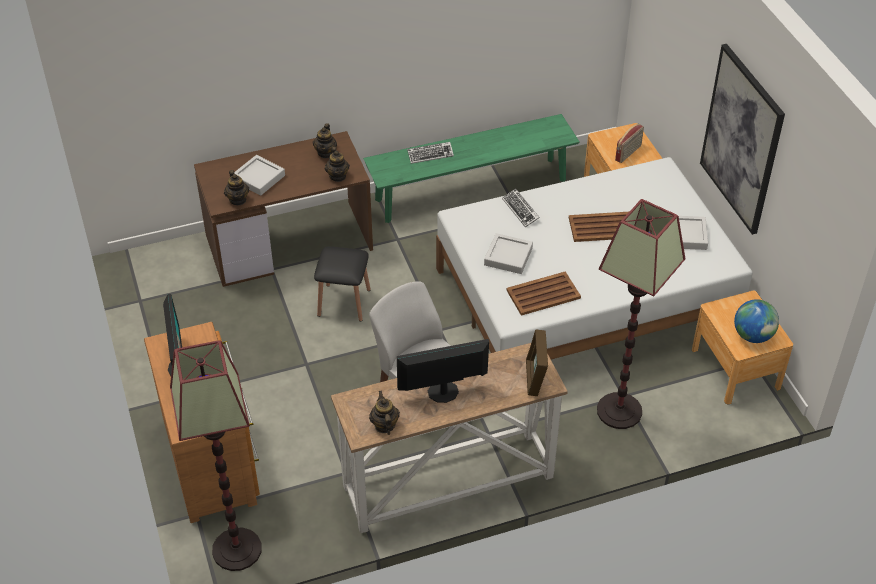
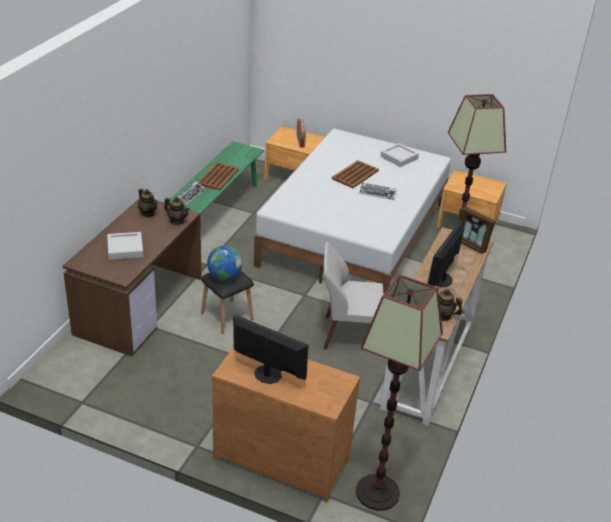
camera: 50 degrees left, 10 degrees down
teapot [224,170,249,205] -> none
grey tray [484,233,533,274] -> none
keyboard [502,189,540,227] -> keyboard moved to [359,183,397,200]
brown tray [506,271,581,316] -> brown tray moved to [197,162,239,191]
picture [700,44,785,235] -> none
globe [734,299,779,343] -> globe moved to [207,246,242,281]

